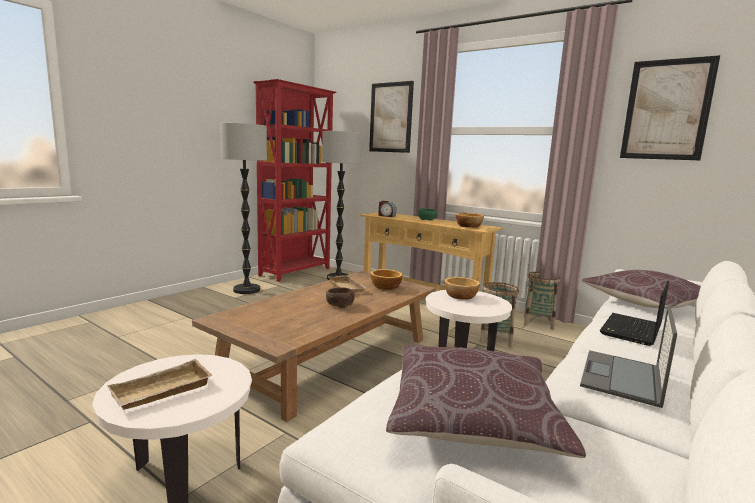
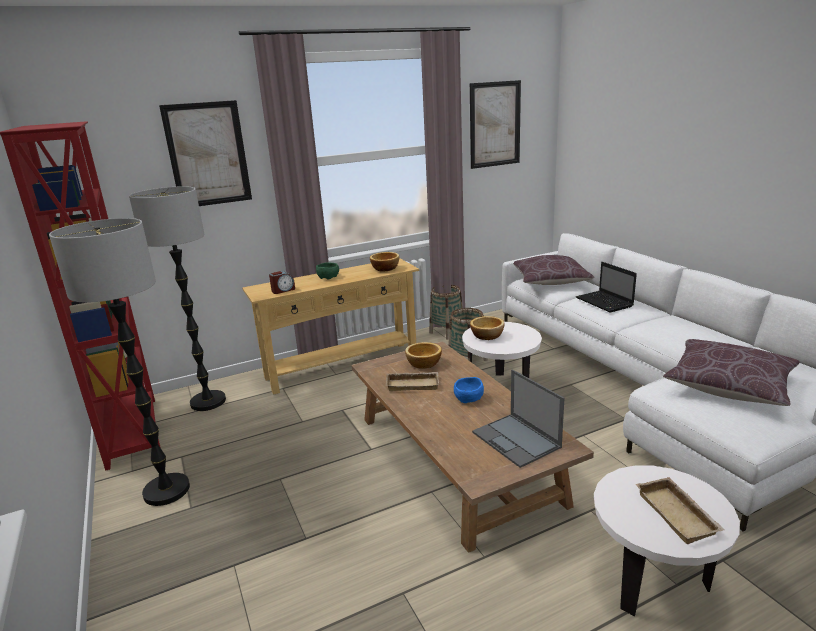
camera: 60 degrees left, 10 degrees up
brown bowl [326,287,355,308] -> blue bowl [454,377,484,403]
laptop [580,305,677,408] -> laptop moved to [472,369,564,468]

